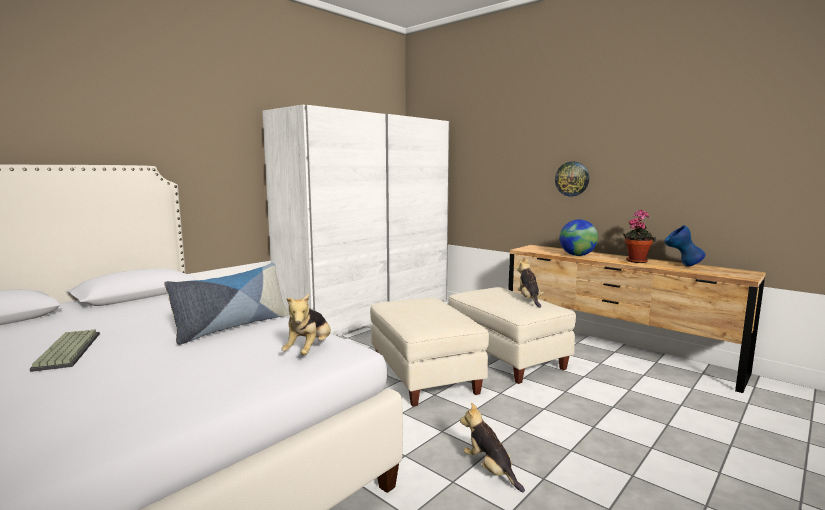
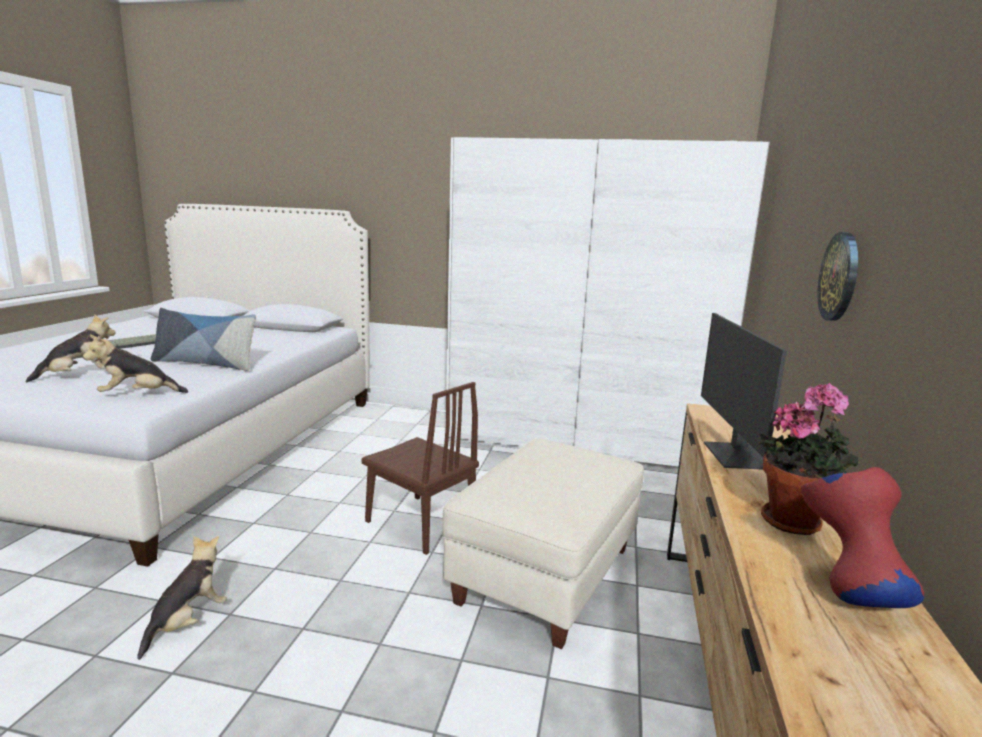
camera: 60 degrees right, 5 degrees up
beige ottoman [370,298,489,407] -> brown chair [362,382,479,555]
plush toy [517,259,544,308] -> plush toy moved to [26,314,116,383]
globe [559,219,598,256] -> monitor [701,313,787,470]
blue vase [664,225,705,266] -> red vase [801,467,924,608]

